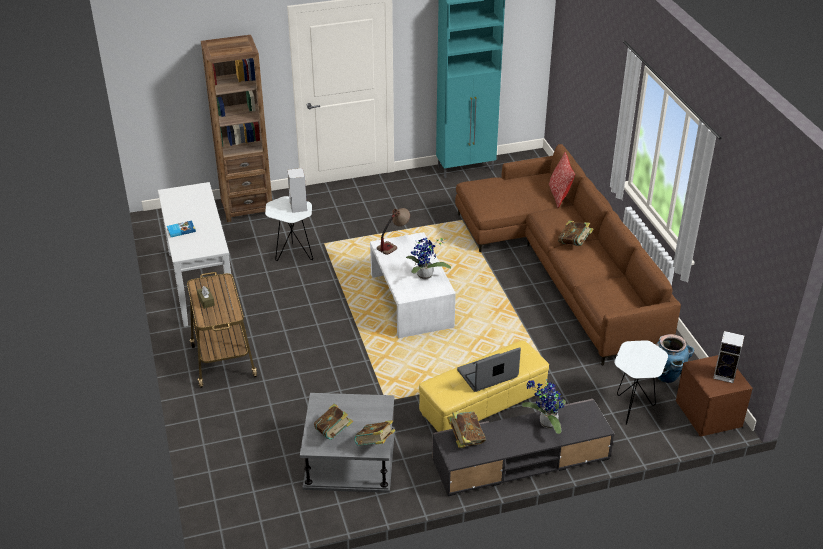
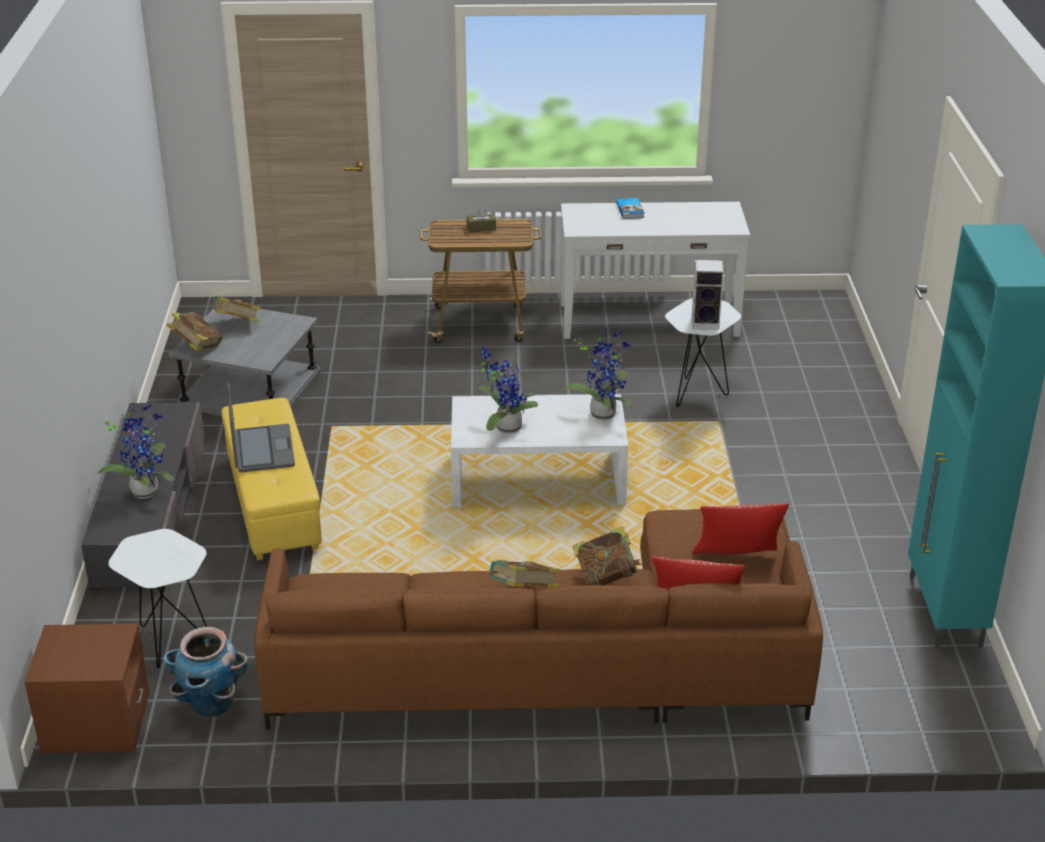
camera: 105 degrees right, 5 degrees down
brown bookcase [201,35,272,222] -> none
table lamp [377,208,410,255] -> potted plant [563,332,633,420]
book [447,412,486,448] -> book moved to [572,526,642,585]
speaker [713,331,744,383] -> none
none -> pillow [692,503,789,555]

